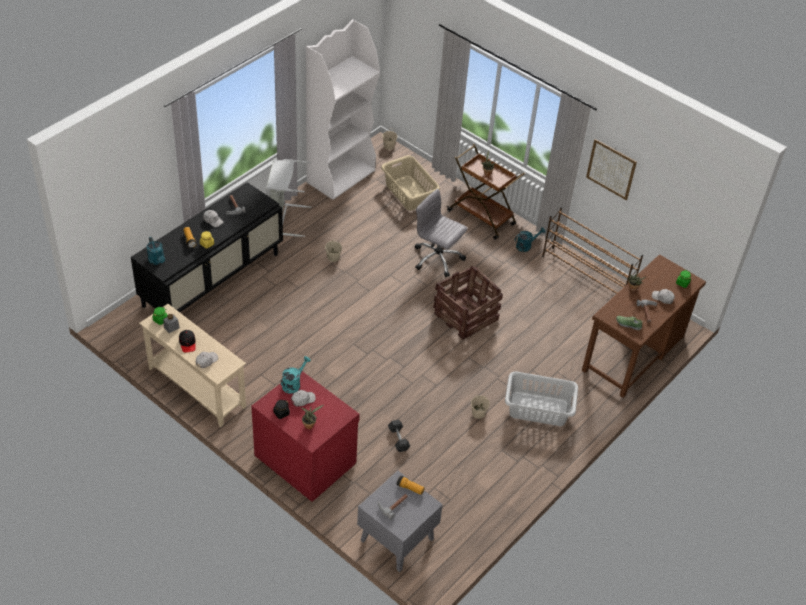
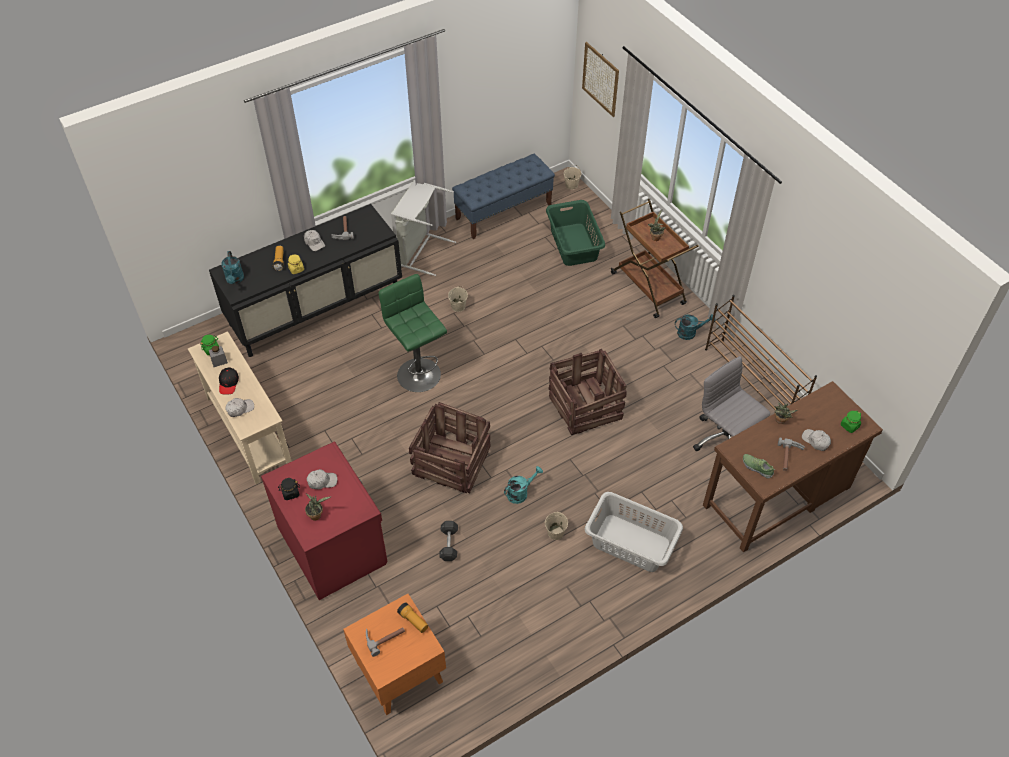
camera: 20 degrees right, 5 degrees up
turquoise watering can [281,356,311,394] -> turquoise watering can moved to [504,466,543,504]
white bookcase [306,19,380,200] -> blue bench [452,154,555,239]
grey nightstand [357,471,443,572] -> orange nightstand [343,594,446,715]
beige laundry basket [381,155,440,211] -> green laundry basket [546,200,605,266]
grey office chair [415,189,468,277] -> grey office chair moved to [693,356,770,451]
picture [586,139,637,200] -> picture moved to [582,42,619,117]
none -> green stool [379,274,447,392]
none -> crate [409,402,491,493]

